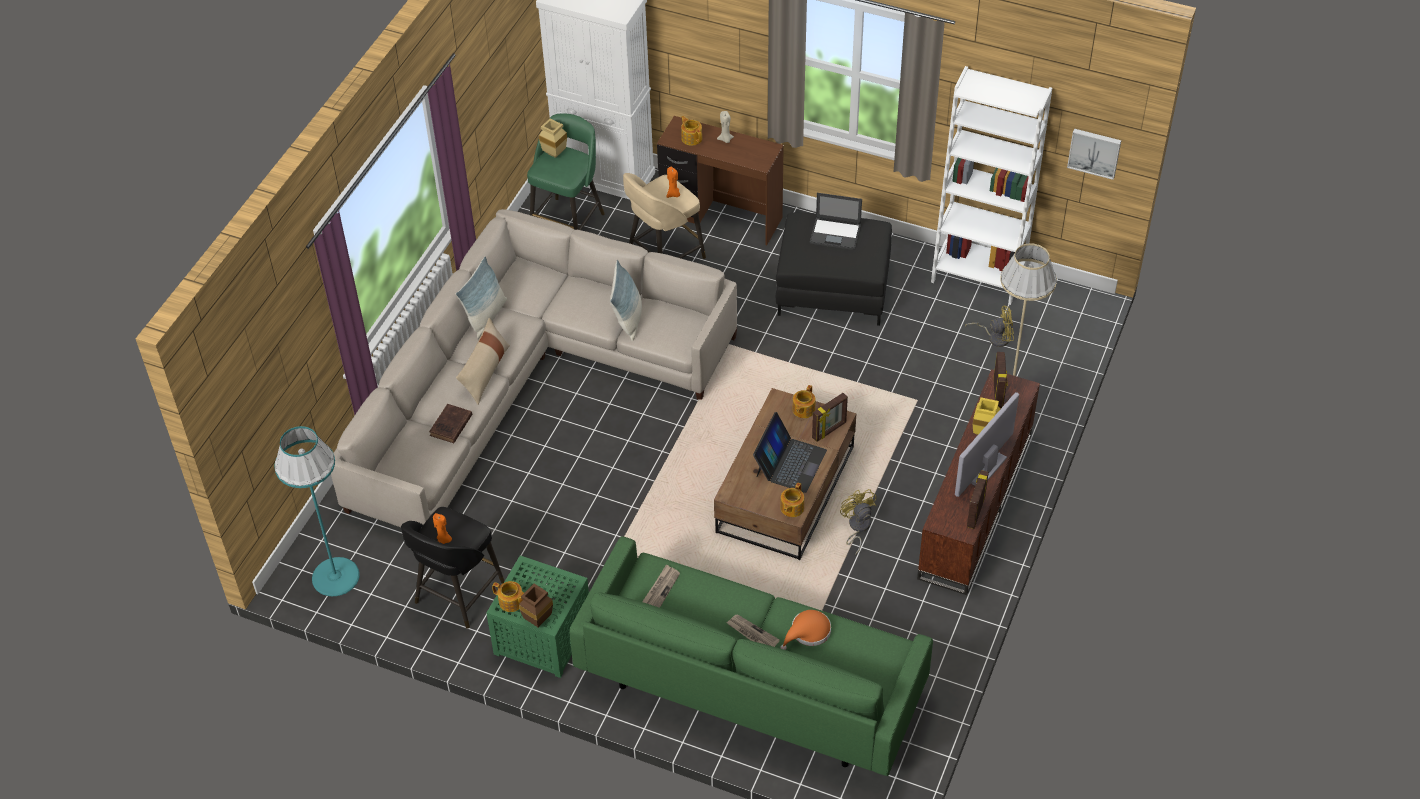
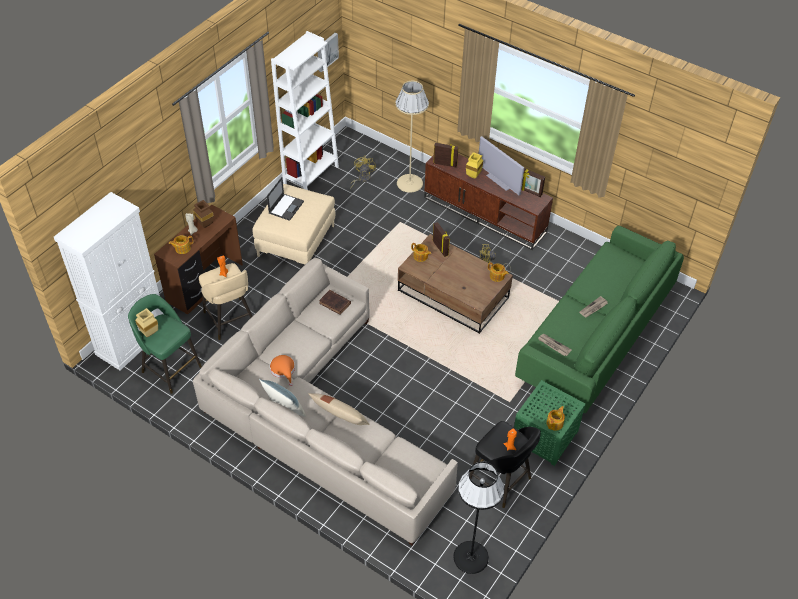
camera: 80 degrees left, 0 degrees up
turquoise floor lamp [274,426,360,596] -> black floor lamp [453,461,504,574]
brown book [429,404,472,443] -> brown book moved to [319,290,351,315]
brown vase [519,584,553,627] -> brown vase moved to [193,200,214,228]
pillow [610,260,642,341] -> none
laptop [753,412,827,493] -> none
black ottoman [776,212,892,326] -> beige ottoman [252,184,336,264]
orange hat [781,610,831,650] -> orange hat moved to [270,355,295,386]

